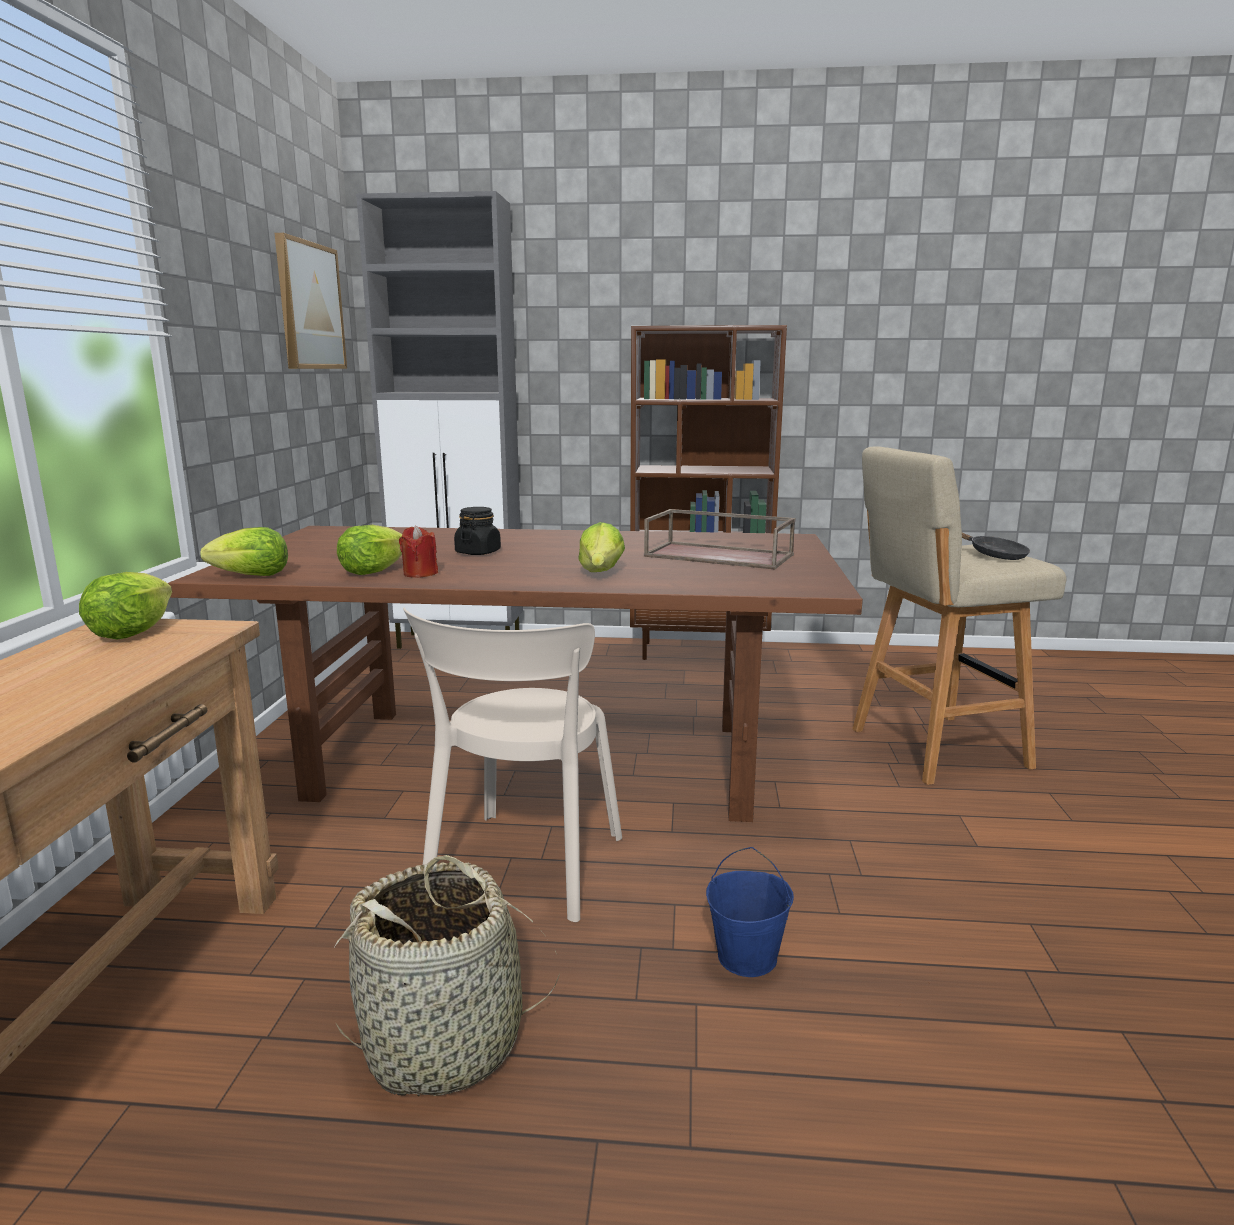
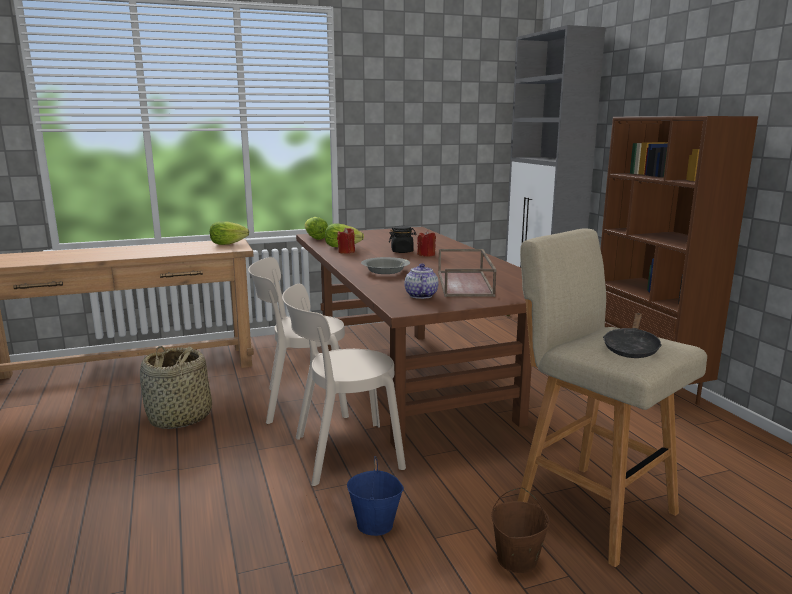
camera: 65 degrees right, 0 degrees up
picture [275,233,347,369] -> none
lettuce [578,522,625,572] -> grey bowl [361,257,410,274]
blue bucket [706,847,794,977] -> blue bucket moved to [347,456,404,536]
none -> beige chair [282,284,406,486]
none -> teapot [404,263,438,299]
none -> red candle [417,230,436,257]
none -> brown bucket [491,487,550,573]

